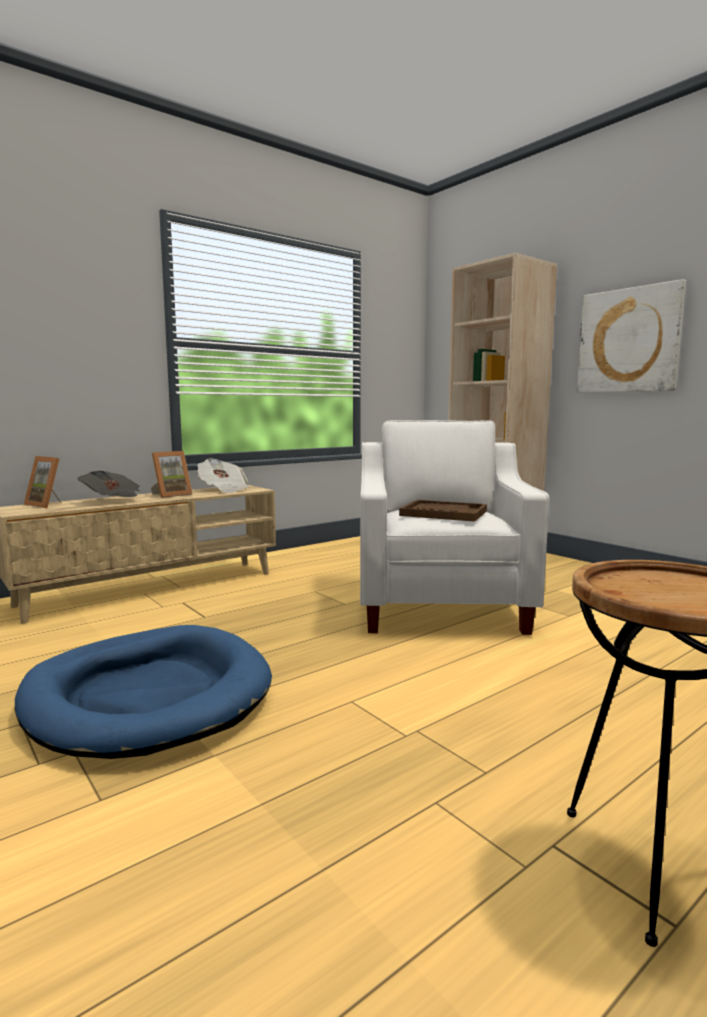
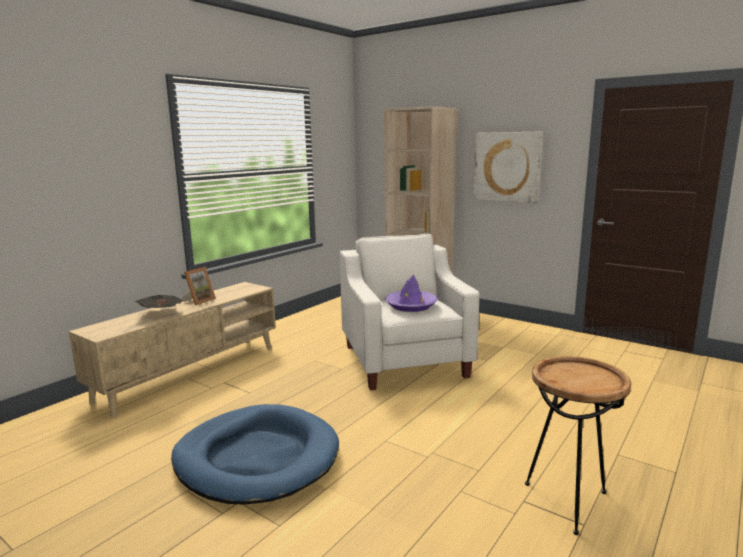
camera: 15 degrees left, 5 degrees up
picture frame [24,456,62,508] -> none
newspaper [197,459,249,493] -> none
brown tray [399,500,487,522] -> purple hat [385,275,438,312]

